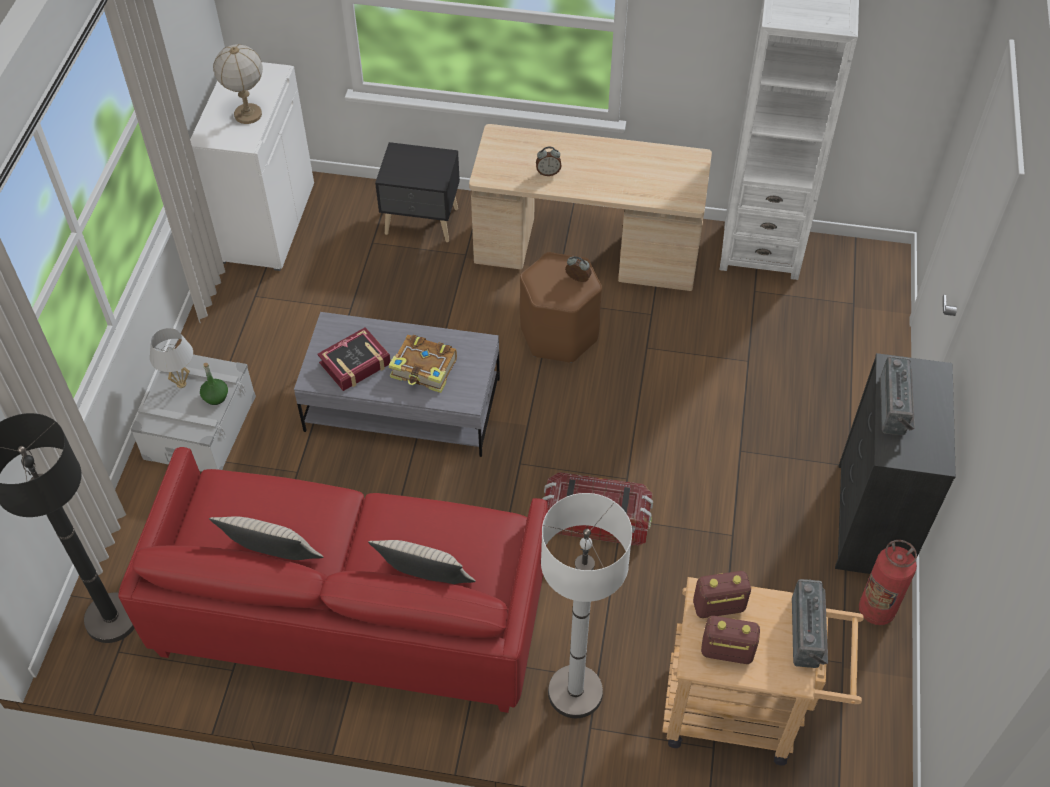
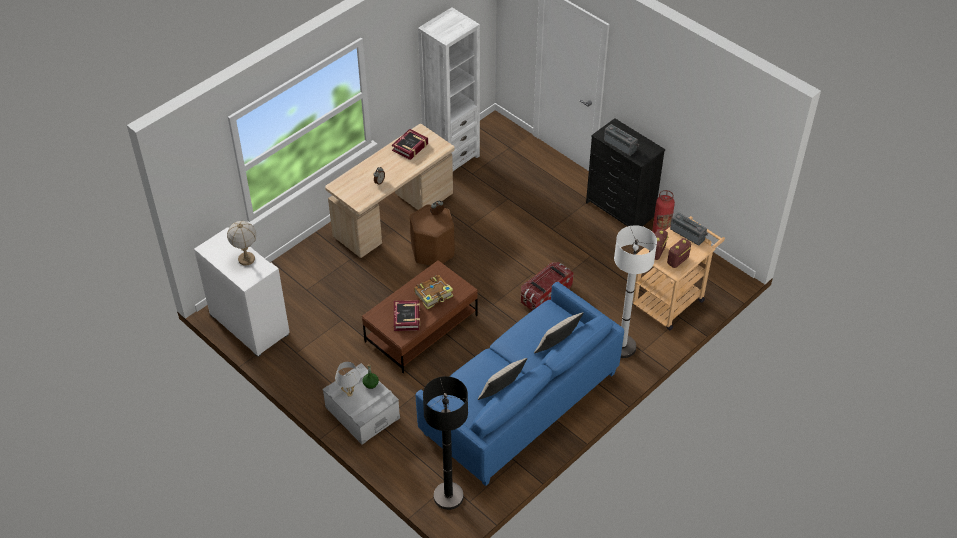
camera: 55 degrees left, 5 degrees down
red sofa [119,447,548,713] -> blue sofa [416,282,624,486]
grey coffee table [294,312,500,457] -> brown coffee table [362,260,478,373]
black nightstand [375,142,460,242] -> none
none -> book [392,129,428,160]

